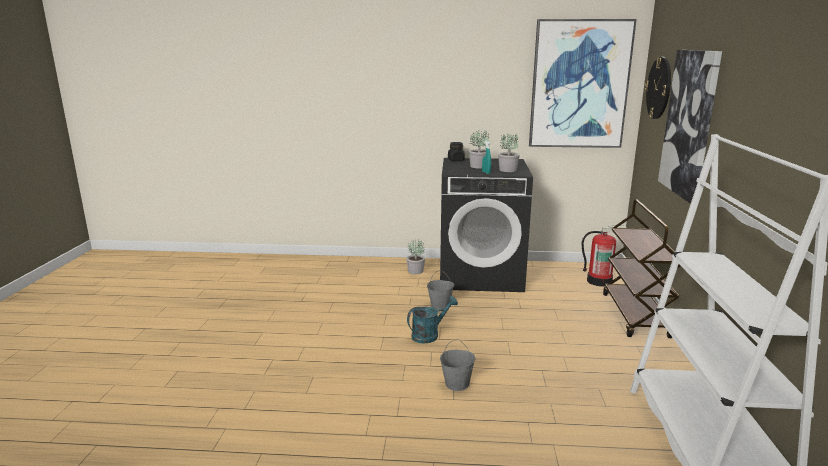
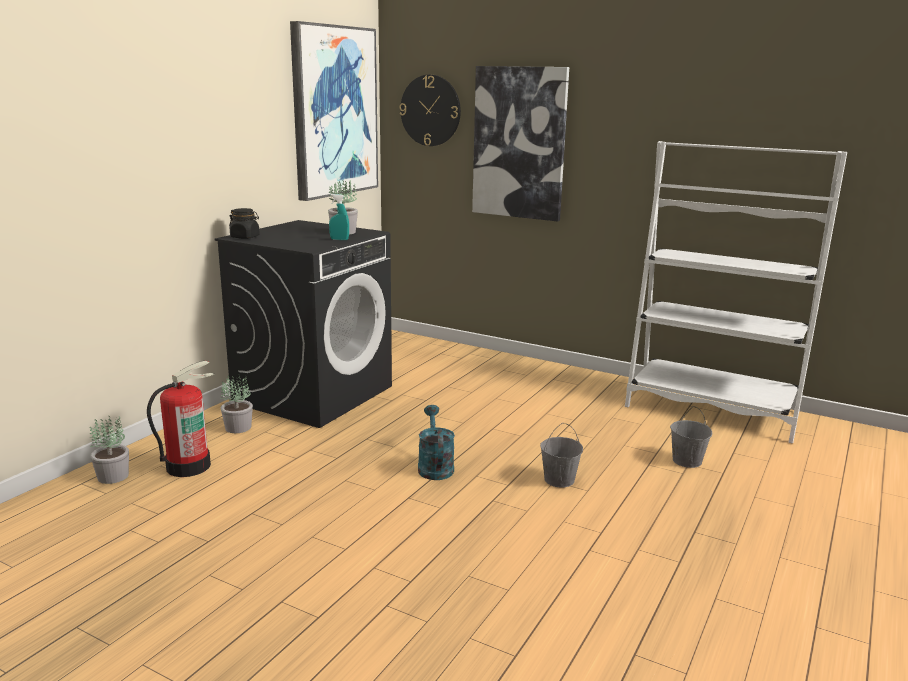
camera: 65 degrees left, 0 degrees up
grey bucket [427,270,454,310] -> grey bucket moved to [670,406,712,468]
potted plant [469,130,489,168] -> potted plant moved to [90,416,129,484]
fire extinguisher [582,226,627,287] -> fire extinguisher moved to [147,360,214,477]
brown cart [603,199,680,338] -> none

